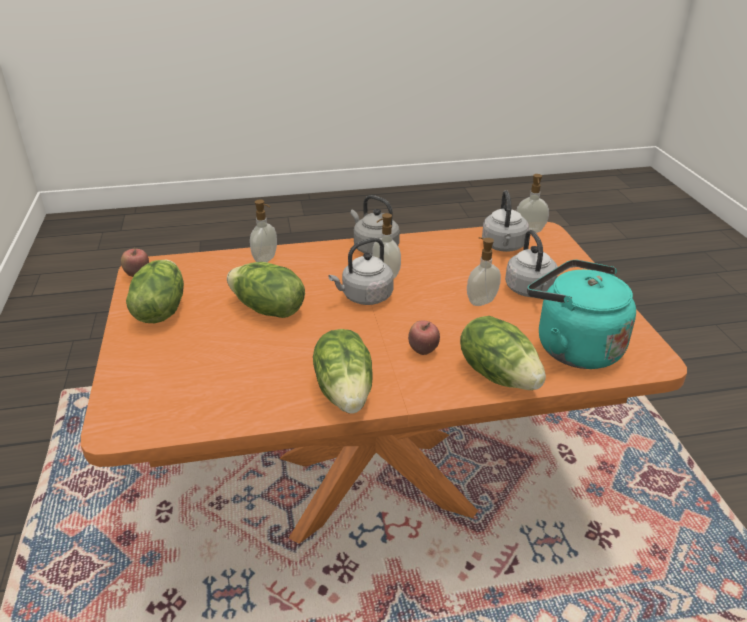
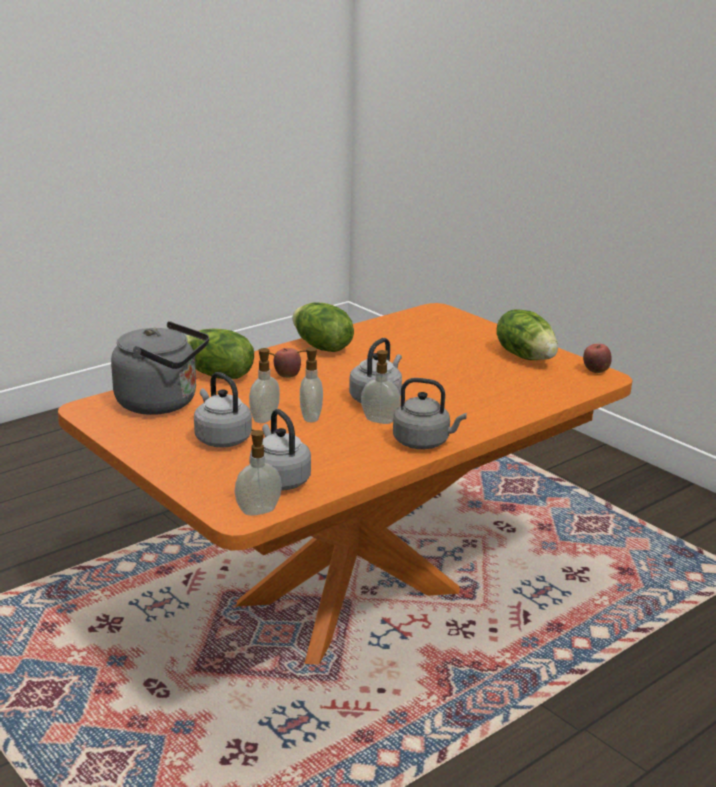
camera: 150 degrees right, 10 degrees down
lettuce [227,262,305,318] -> none
soap dispenser [250,200,277,262] -> soap dispenser moved to [297,347,323,422]
turquoise kettle [527,260,636,369] -> grey kettle [111,321,209,415]

